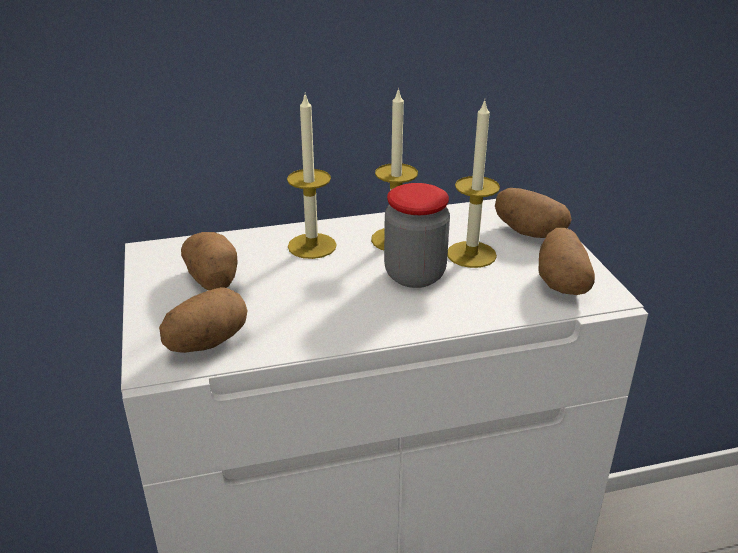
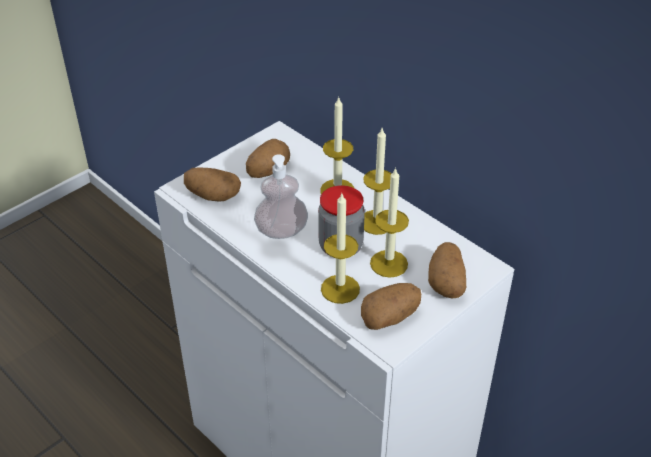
camera: 60 degrees right, 10 degrees up
none -> soap dispenser [254,154,308,239]
none -> candle [321,194,360,304]

